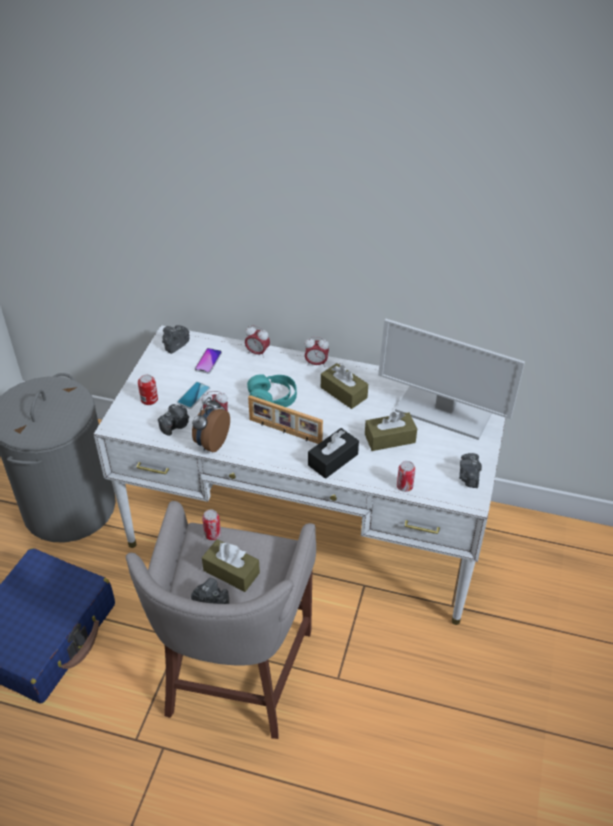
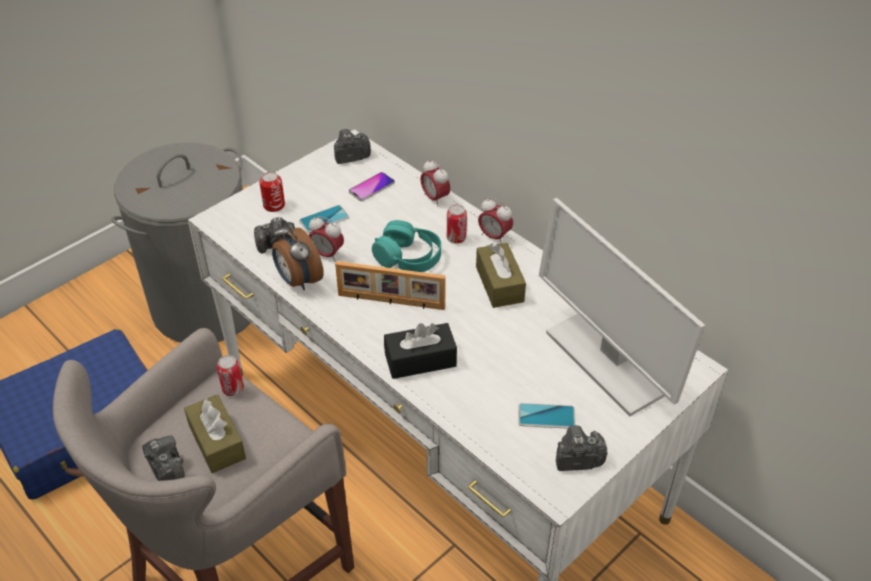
camera: 30 degrees right, 0 degrees up
alarm clock [192,397,230,452] -> alarm clock turned 90 degrees counterclockwise [272,220,324,290]
picture frame [248,395,323,444] -> picture frame turned 45 degrees counterclockwise [335,261,446,310]
brown tissue box [365,412,417,451] -> none
can [397,461,415,492] -> can moved to [447,204,467,243]
camera [459,453,482,488] -> camera turned 45 degrees clockwise [556,425,608,471]
none -> phone [518,403,576,429]

